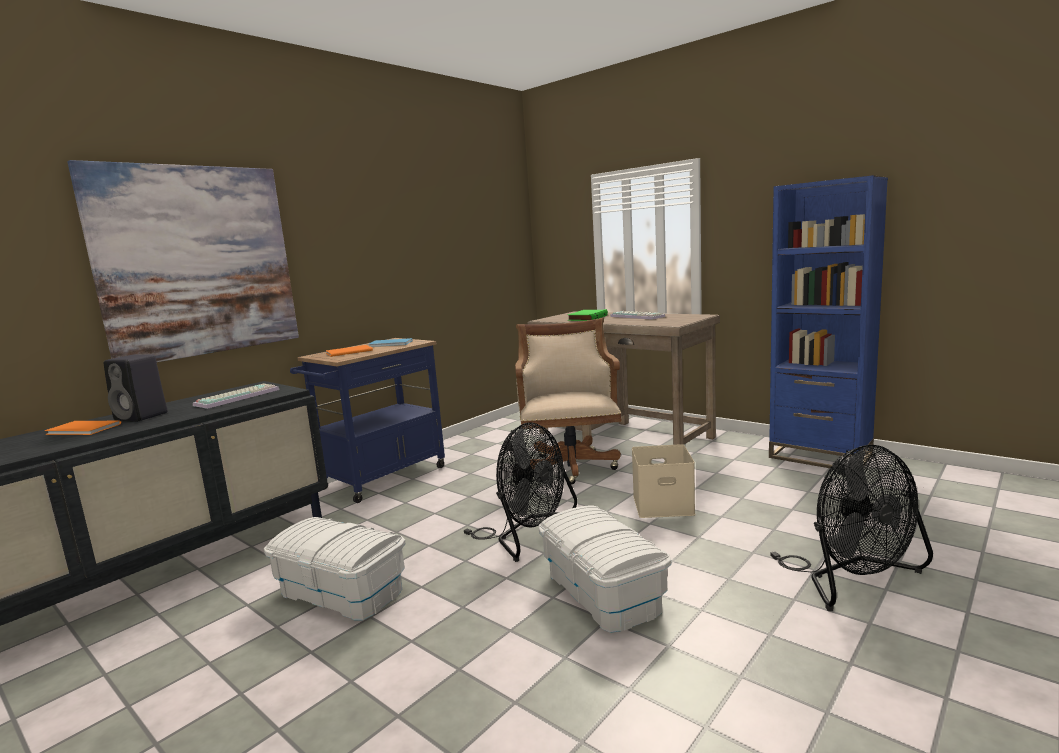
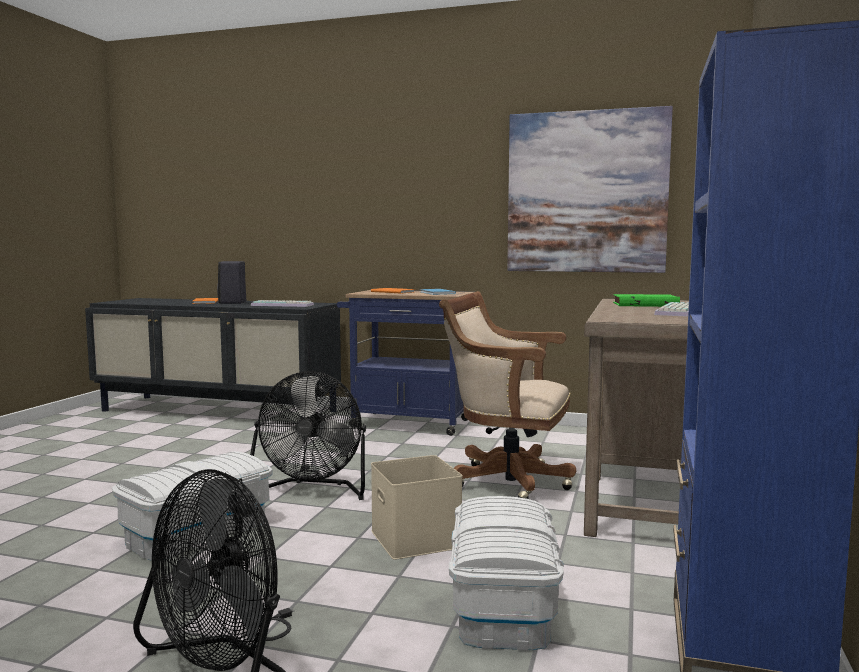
camera: 65 degrees right, 5 degrees down
picture [67,160,299,362] -> picture moved to [507,106,673,273]
white storage box [264,517,405,621] -> white storage box moved to [449,496,564,651]
office chair [515,318,622,484] -> office chair turned 135 degrees counterclockwise [439,291,576,499]

